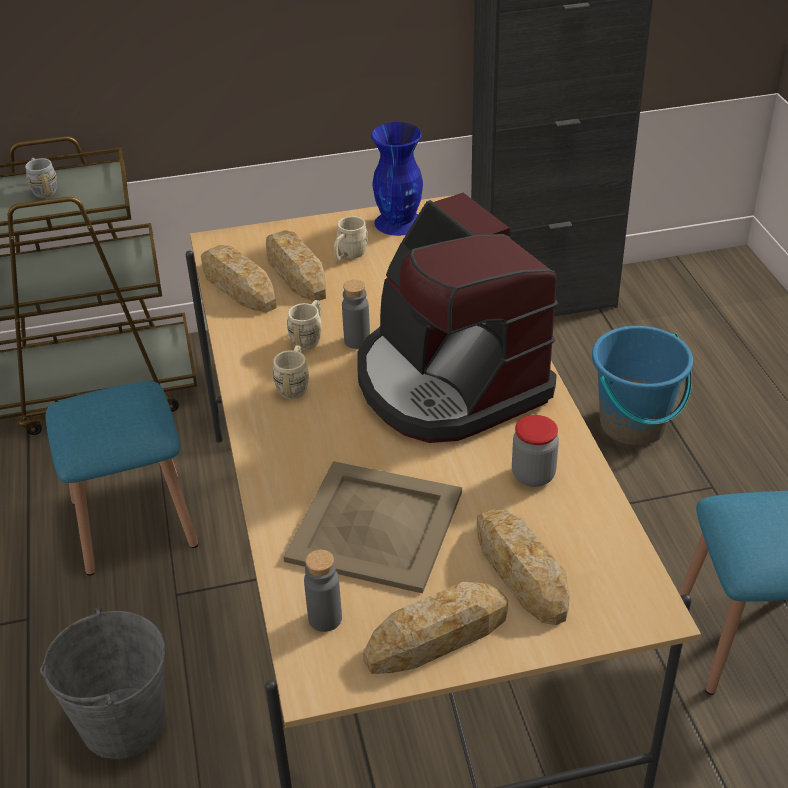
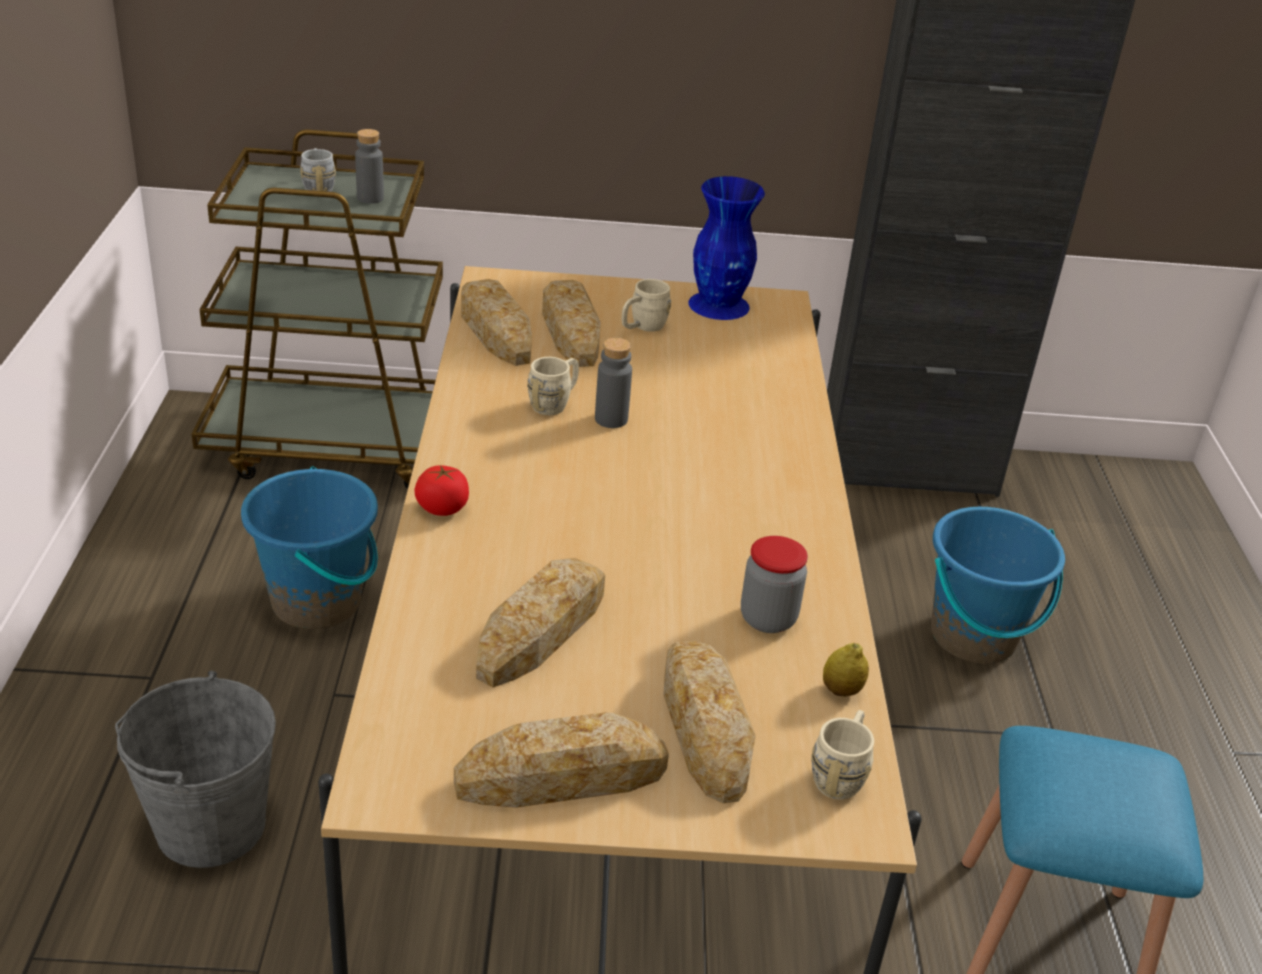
camera: 10 degrees right, 5 degrees down
blue stool [46,381,198,576] -> blue bucket [241,466,378,629]
beige mug [273,345,309,399] -> beige mug moved to [811,710,874,800]
beige tray [284,461,462,593] -> bread [476,558,605,687]
grey bottle [304,550,342,632] -> grey bottle moved to [355,129,384,204]
coffee machine [357,193,558,443] -> none
none -> tomato [414,465,469,516]
none -> lemon [823,643,869,697]

